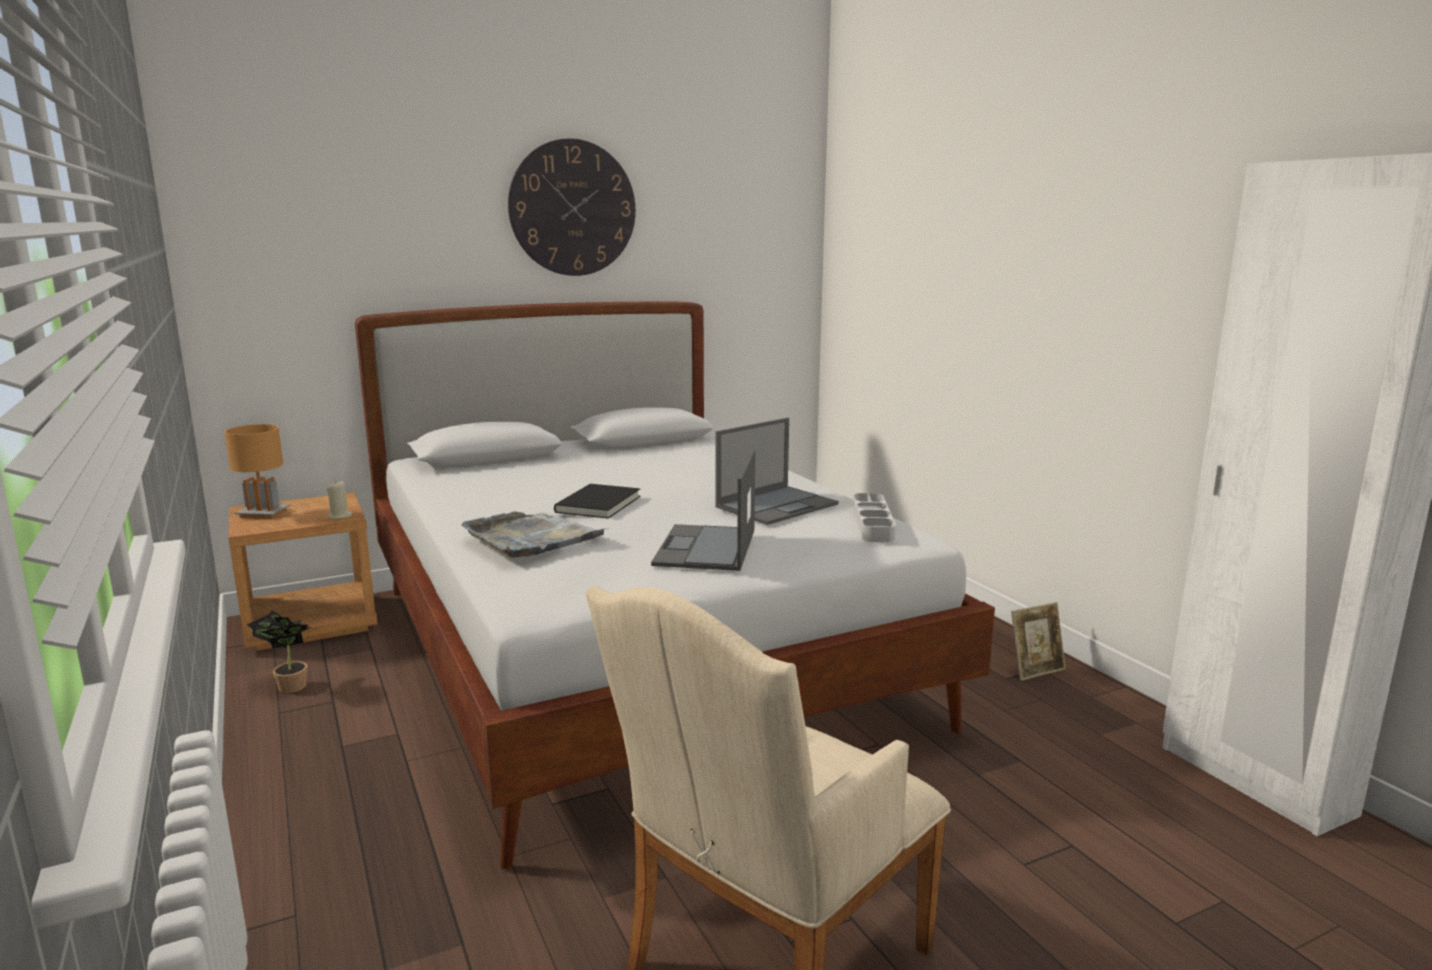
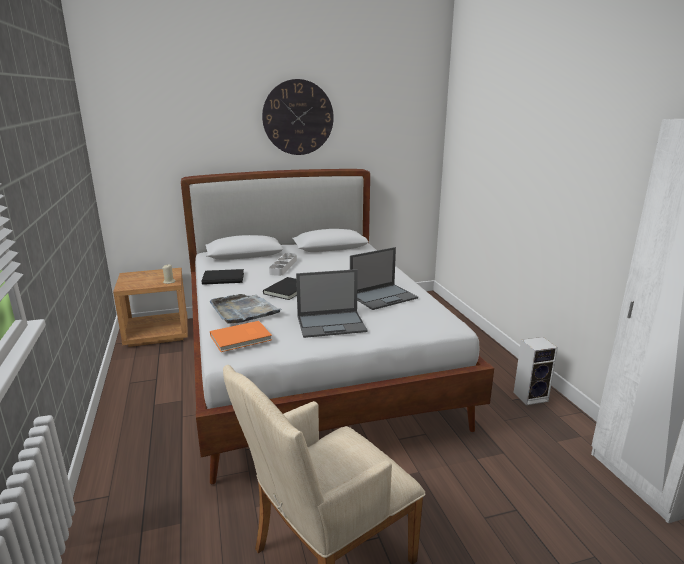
camera: 10 degrees right, 5 degrees up
brown table lamp [224,424,290,519] -> none
potted plant [247,610,311,693] -> none
laptop [651,449,755,571] -> laptop turned 120 degrees counterclockwise [296,269,367,338]
grey tray [853,493,896,542] -> grey tray moved to [269,253,297,276]
picture frame [1011,602,1066,681] -> speaker [513,337,558,405]
none -> black book [202,269,244,285]
none -> orange book [210,321,272,352]

